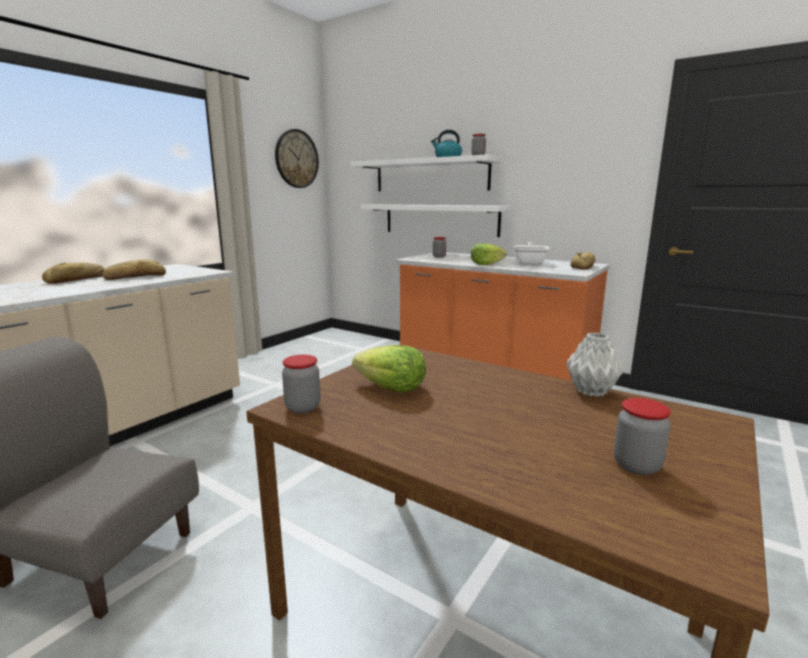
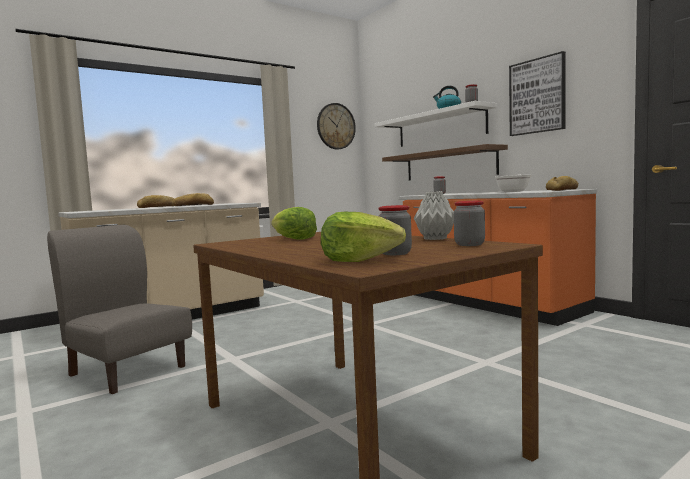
camera: 20 degrees right, 10 degrees down
jar [282,355,321,413] -> jar moved to [454,201,485,246]
white shelf [361,204,513,237] -> brown shelf [382,144,508,181]
lettuce [471,243,507,265] -> lettuce moved to [321,212,406,262]
none -> picture [509,51,566,136]

